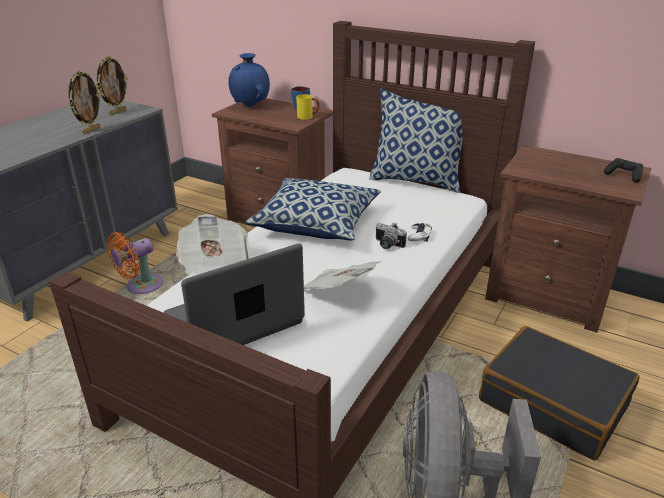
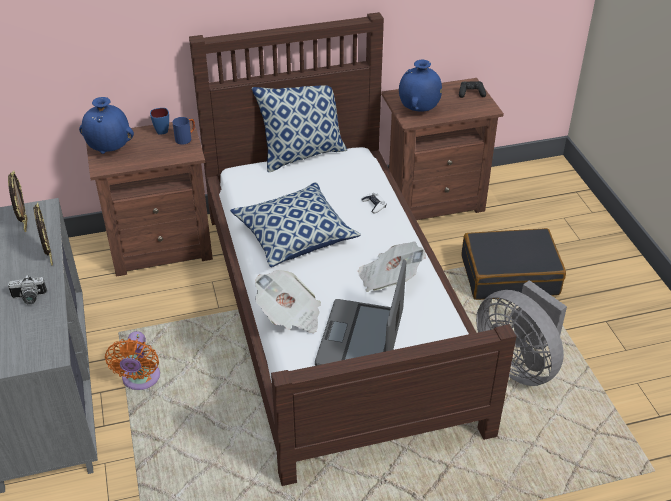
camera: 45 degrees left, 10 degrees up
yellow mug [296,94,319,120] -> blue mug [172,117,195,145]
camera [376,222,407,249] -> camera moved to [8,275,47,305]
none -> blue vase [399,60,442,112]

